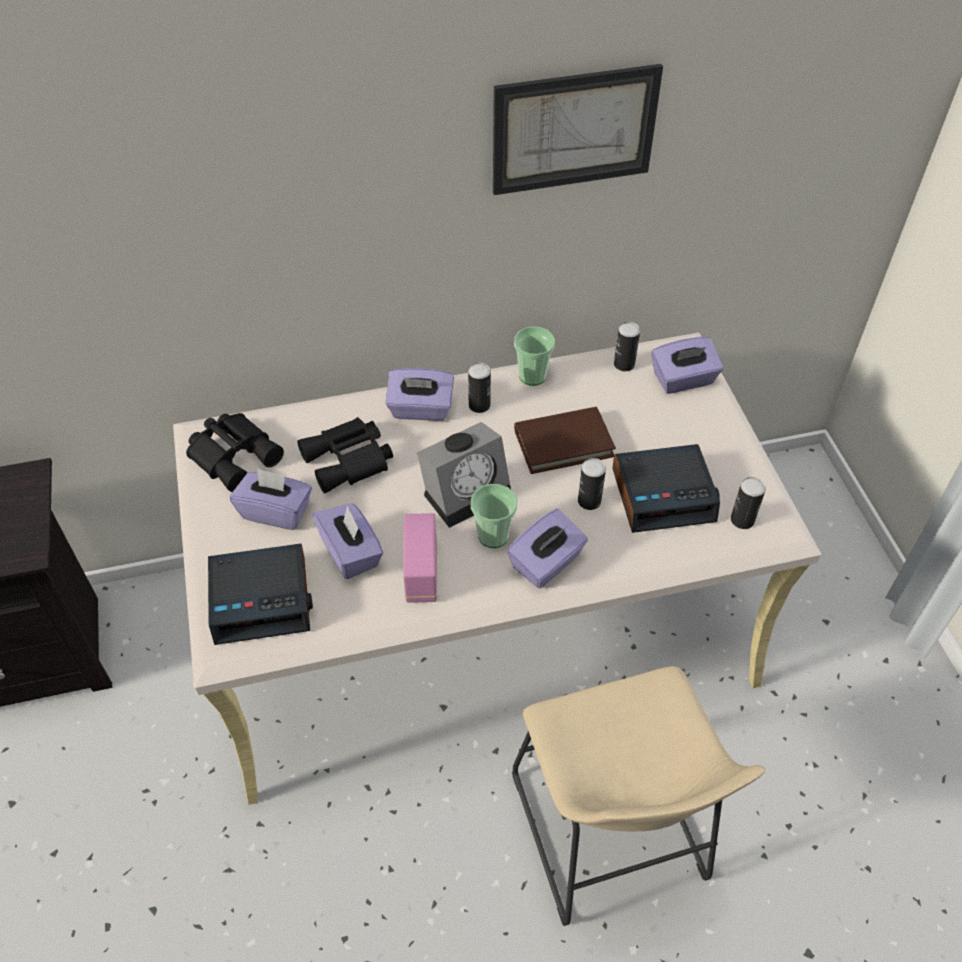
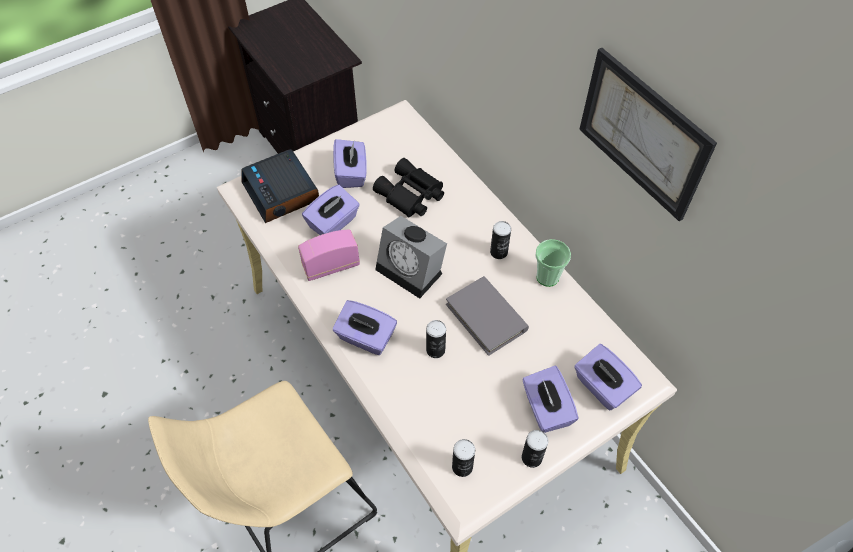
camera: 70 degrees right, 5 degrees up
black binoculars [186,413,284,492] -> none
purple tissue box [385,368,454,421] -> purple tissue box moved to [522,366,579,433]
cup [471,484,517,548] -> none
brown book [514,407,616,474] -> grey book [446,276,529,356]
alarm clock [612,444,720,533] -> none
can [614,322,640,371] -> can moved to [522,430,548,468]

